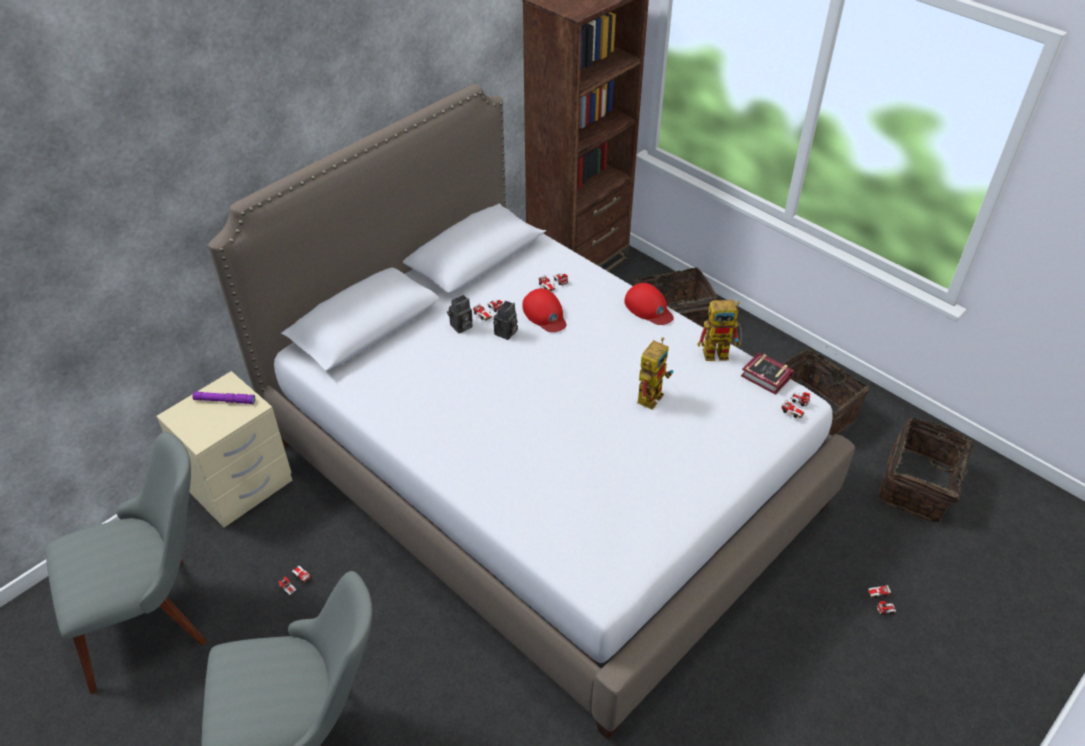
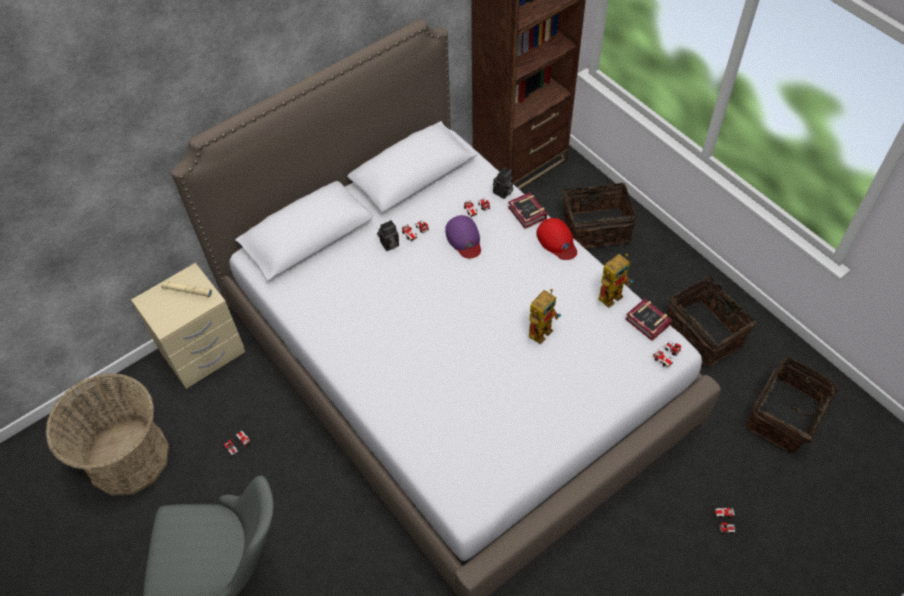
camera: 10 degrees right, 10 degrees up
grey chair [46,432,207,694] -> basket [45,373,169,496]
purple flashlight [192,391,255,404] -> beige flashlight [161,281,212,297]
camera [493,301,518,340] -> camera moved to [493,167,513,199]
red cap [523,288,566,332] -> purple cap [445,215,481,258]
toy robot [697,300,742,361] -> toy robot turned 45 degrees counterclockwise [598,253,633,308]
none -> book [508,192,547,229]

